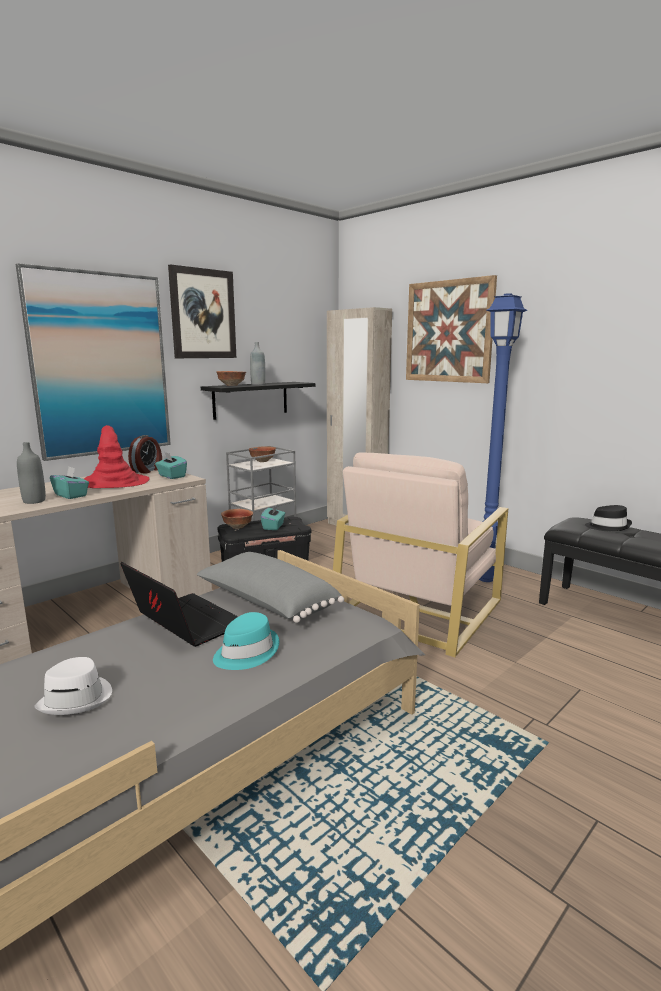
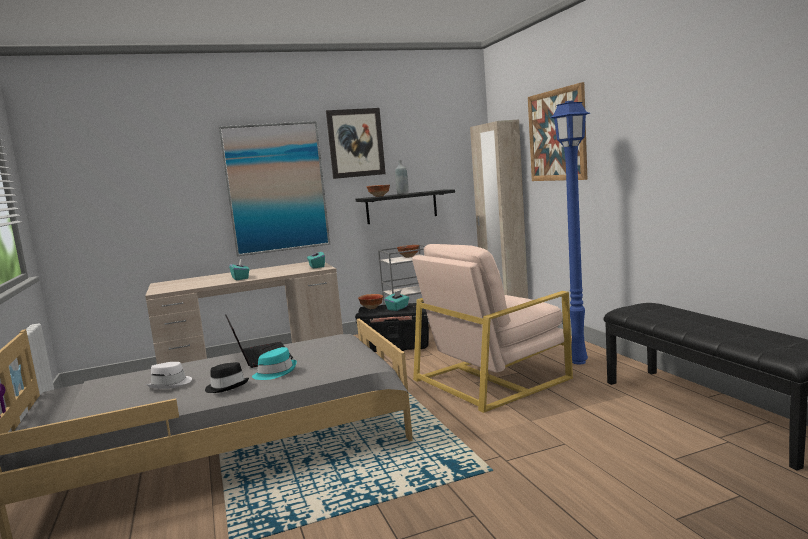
camera: 25 degrees right, 5 degrees down
grey bottle [17,442,46,504] -> none
red hat [84,425,150,488] -> none
alarm clock [128,435,162,474] -> none
grey pillow [197,552,344,623] -> none
black hat [585,505,632,531] -> black hat moved to [205,362,249,393]

